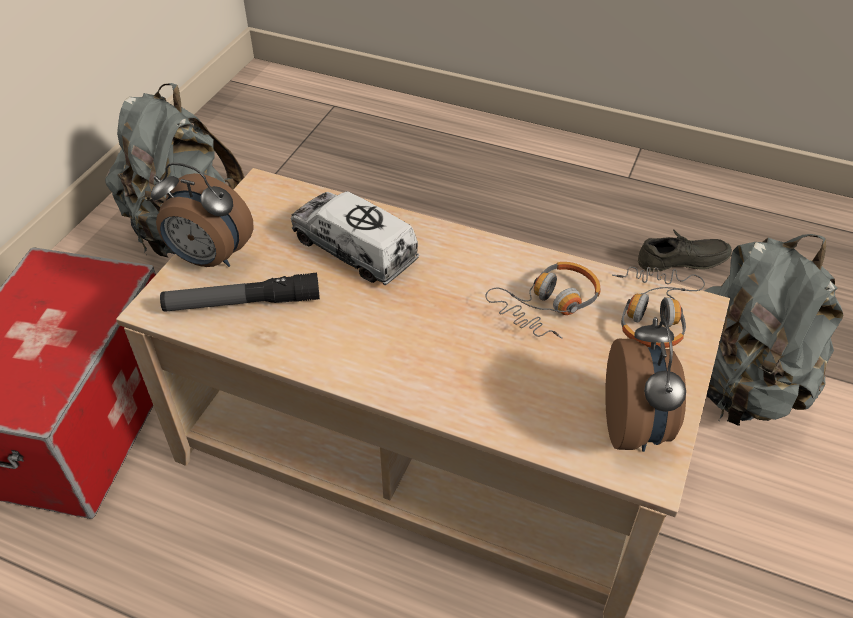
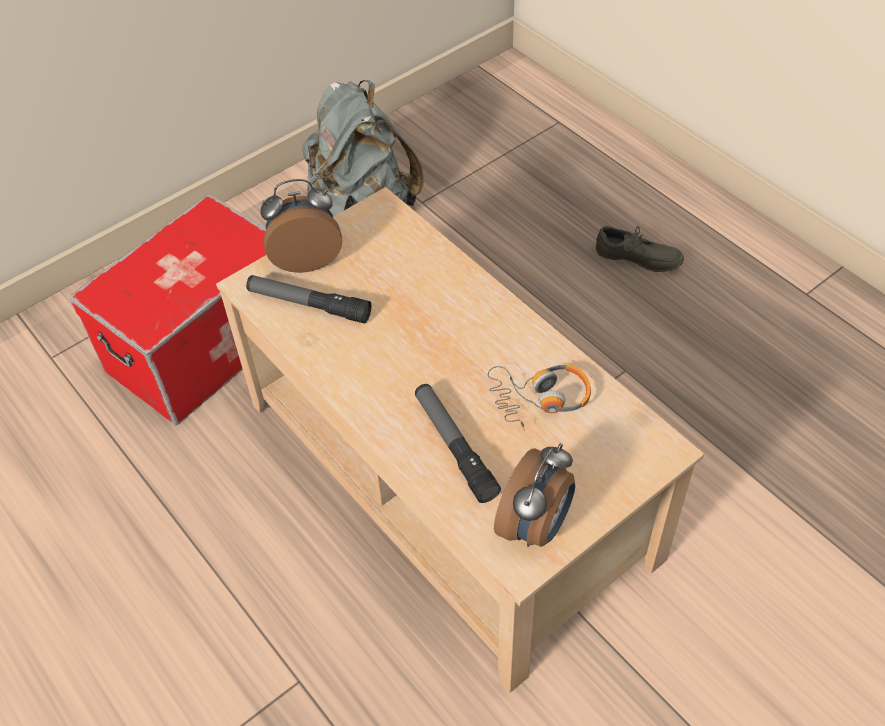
camera: 30 degrees right, 5 degrees up
alarm clock [151,162,254,267] -> alarm clock turned 120 degrees clockwise [260,179,342,273]
toy truck [291,191,419,285] -> none
headphones [612,267,705,348] -> none
grey shoe [638,230,732,272] -> grey shoe moved to [596,226,684,272]
grey backpack [704,234,843,426] -> none
none -> flashlight [415,384,501,503]

